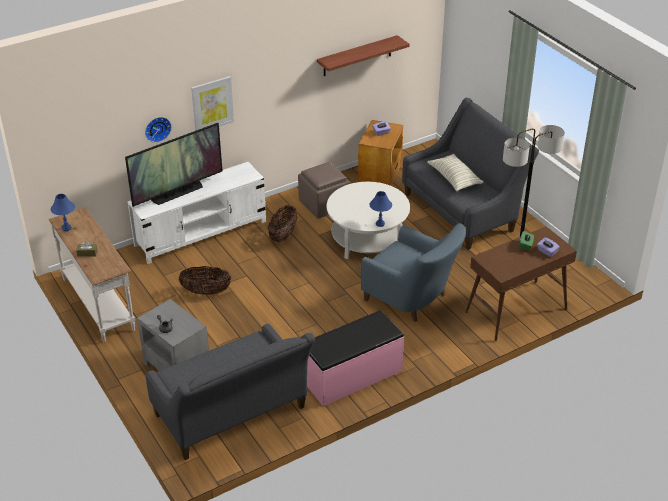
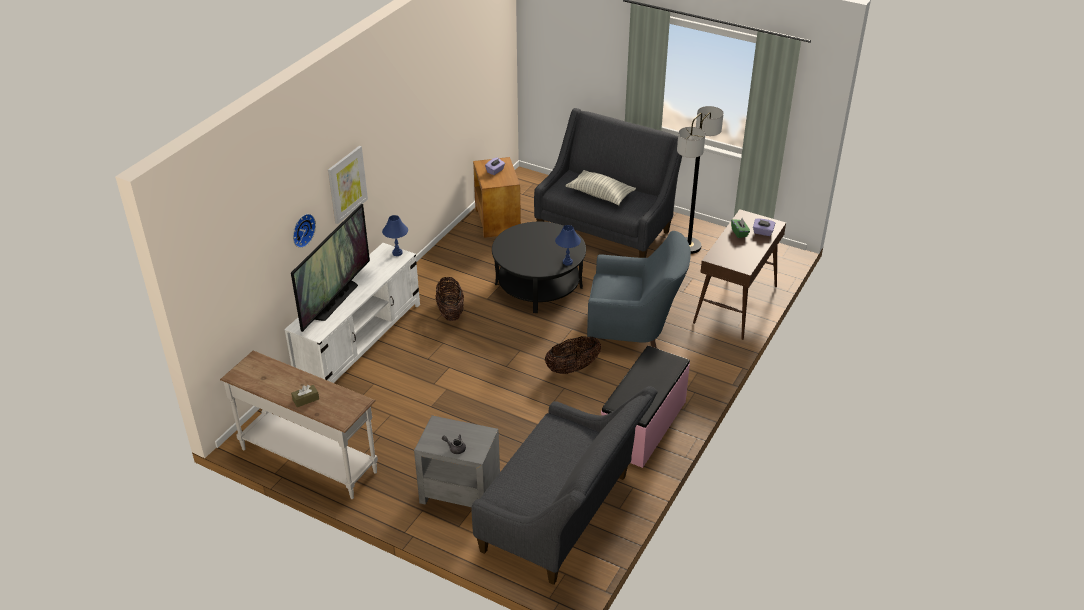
camera: 30 degrees left, 0 degrees up
blue table lamp [51,194,75,231] -> blue table lamp moved to [382,215,408,256]
basket [179,266,231,295] -> basket moved to [545,336,601,374]
brown ottoman [298,162,350,219] -> none
shelf [317,35,410,76] -> none
white coffee table [327,182,410,259] -> black coffee table [492,222,586,313]

